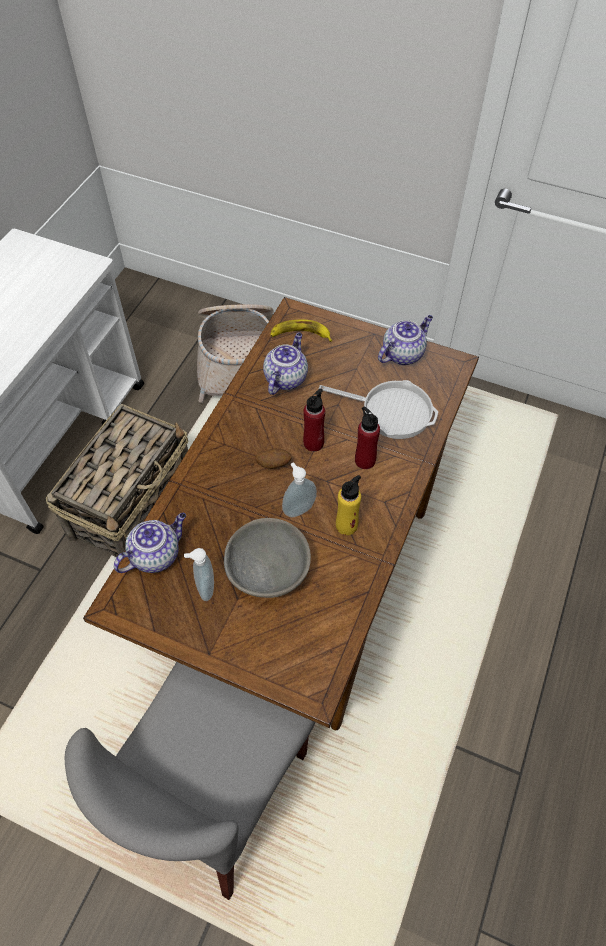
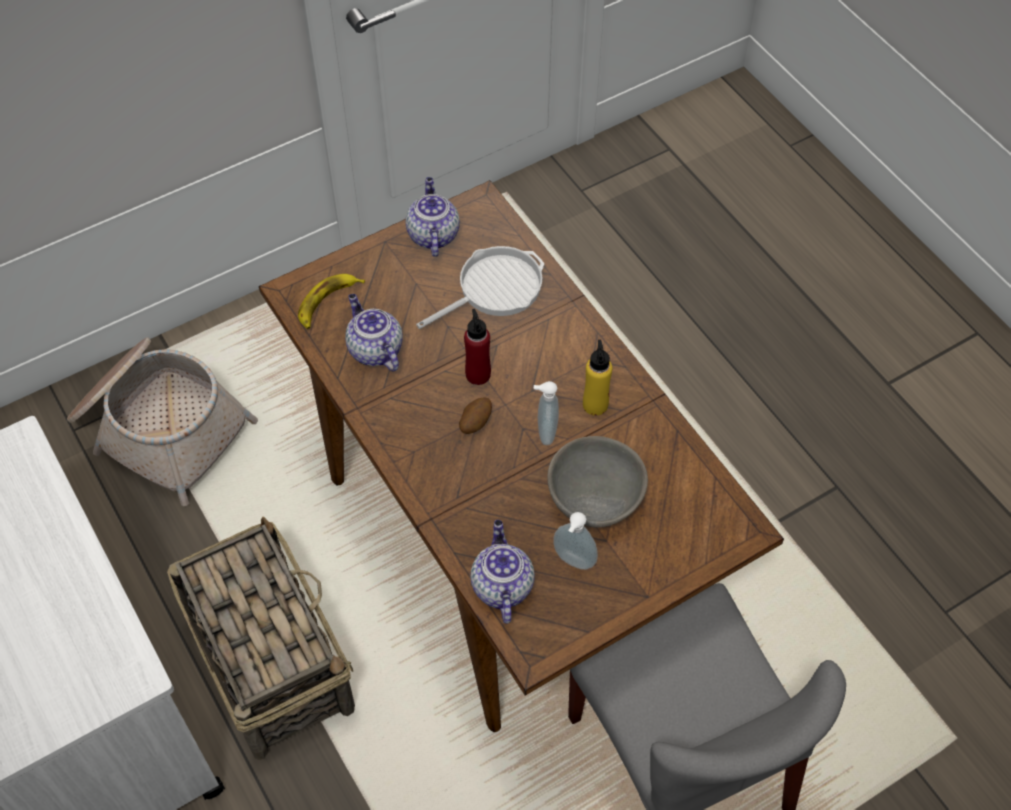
camera: 55 degrees left, 0 degrees up
red bottle [355,407,380,469] -> none

